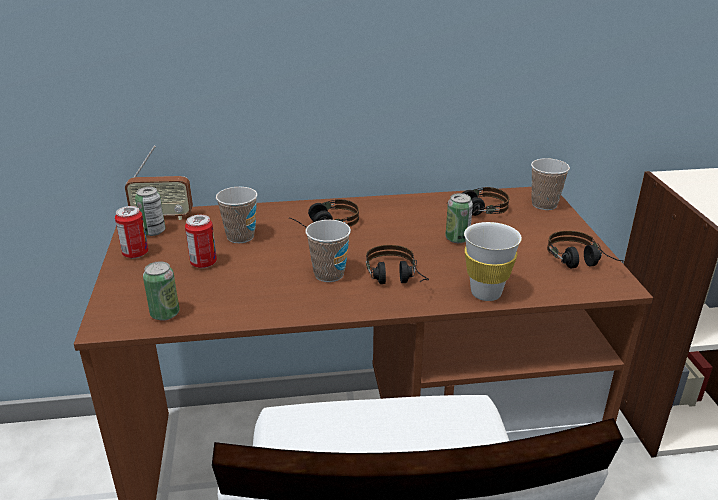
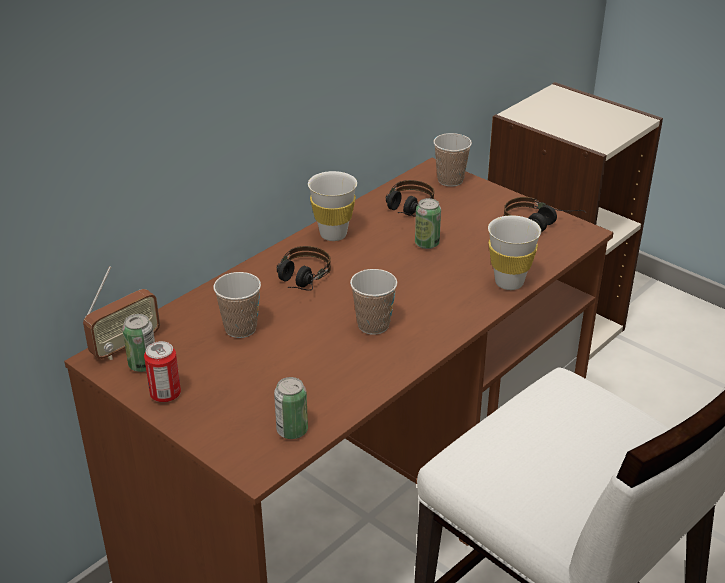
camera: 40 degrees left, 5 degrees up
can [185,215,217,268] -> none
headphones [366,245,429,284] -> none
none -> white cup [308,171,357,241]

